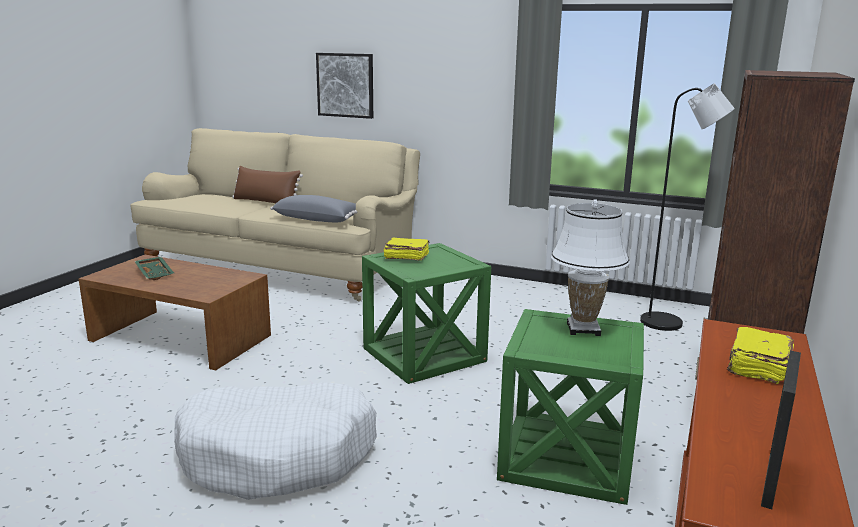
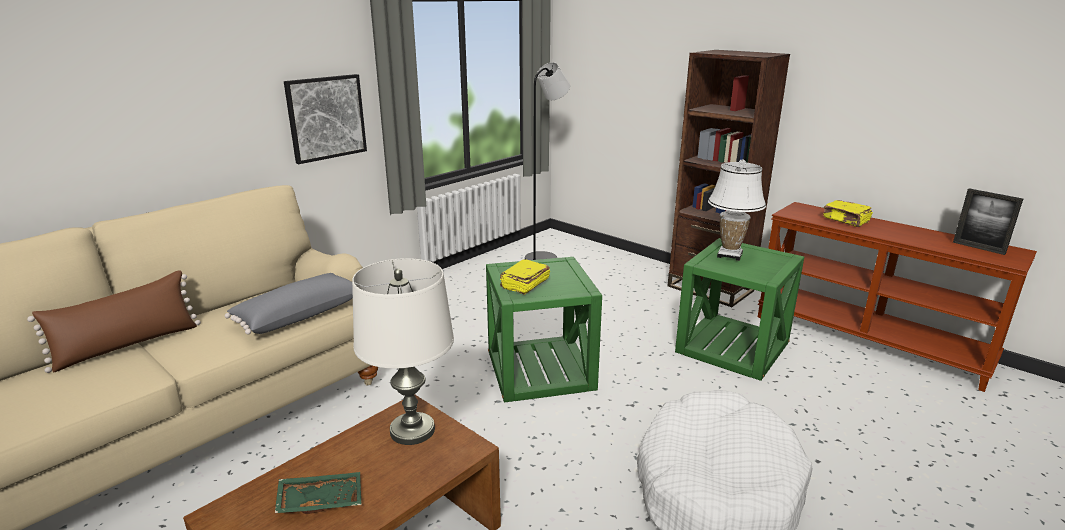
camera: 70 degrees left, 5 degrees up
picture [316,53,373,119] -> picture moved to [284,74,367,164]
none -> white table lamp [352,258,454,445]

